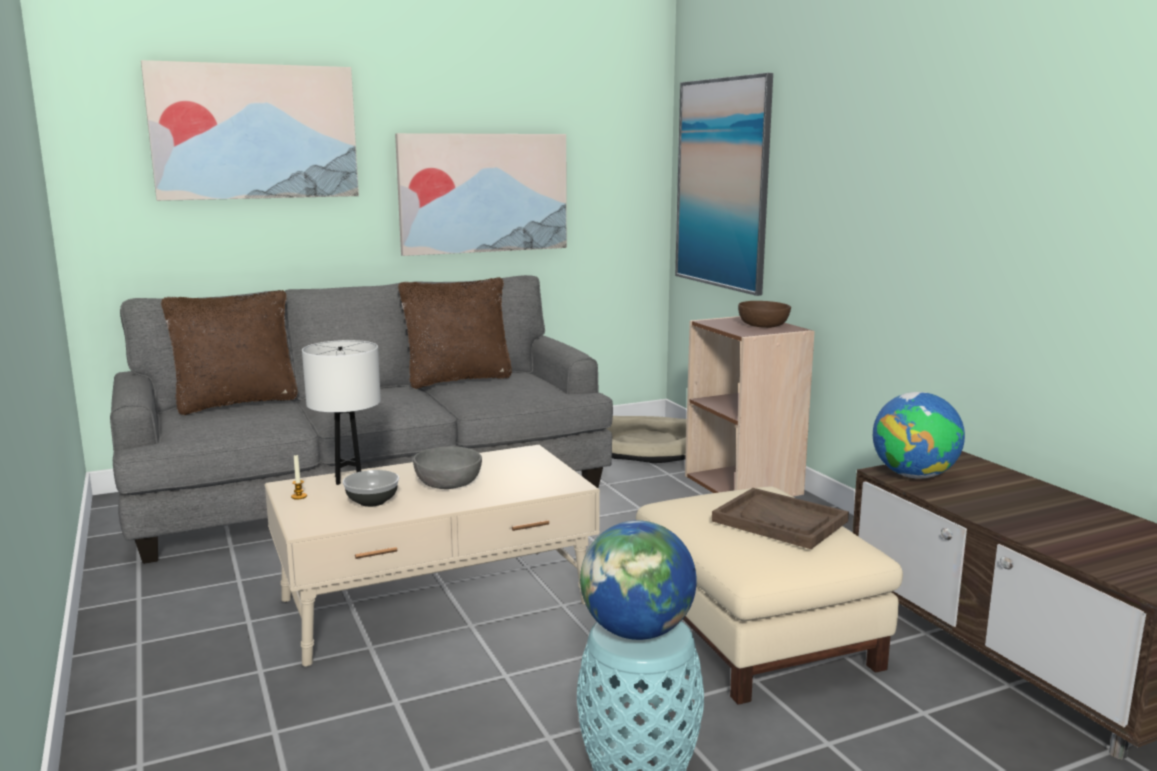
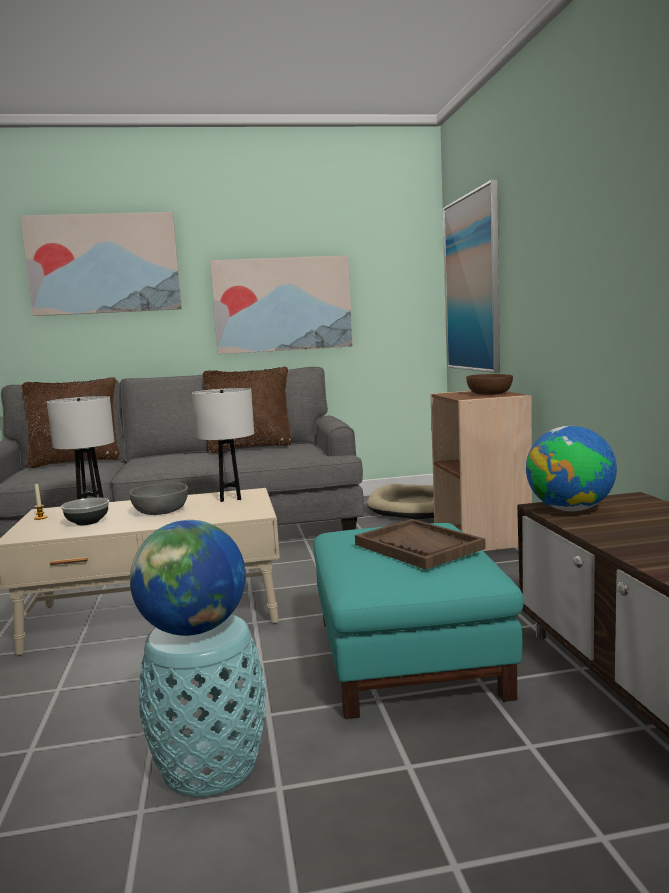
camera: 15 degrees right, 5 degrees down
beige ottoman [636,486,903,705] -> turquoise ottoman [313,523,524,719]
none -> white table lamp [192,388,254,502]

